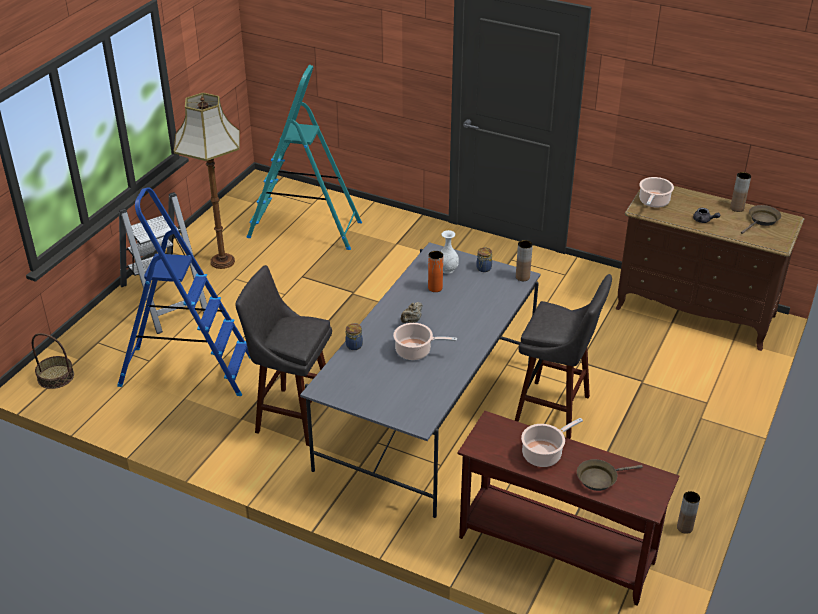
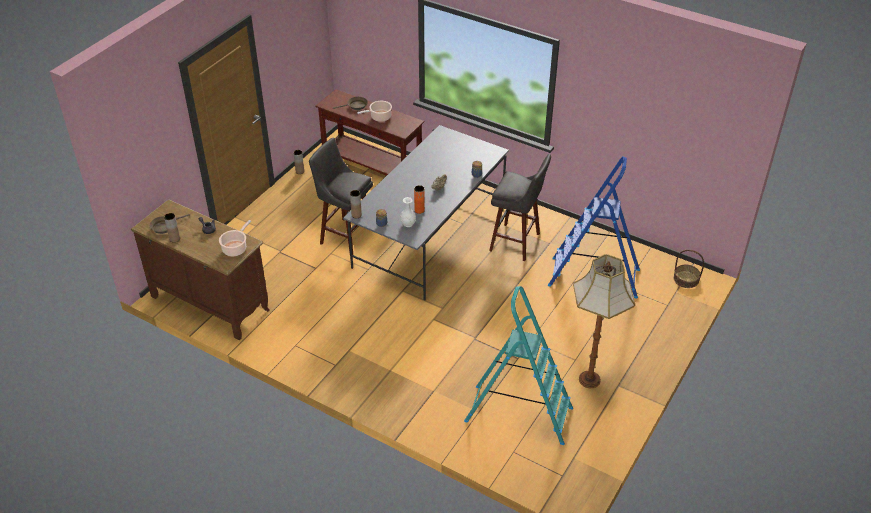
camera: 175 degrees left, 5 degrees up
grey step ladder [119,192,207,334] -> none
cooking pot [393,323,457,360] -> none

